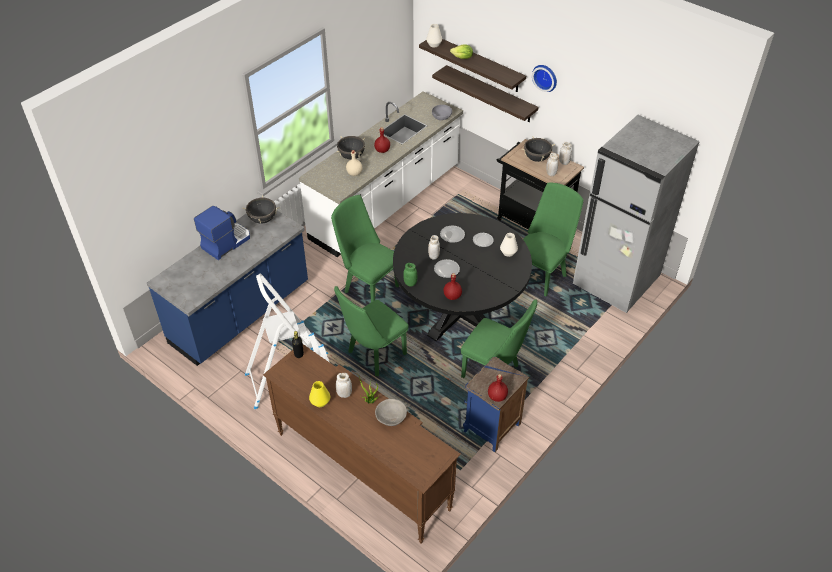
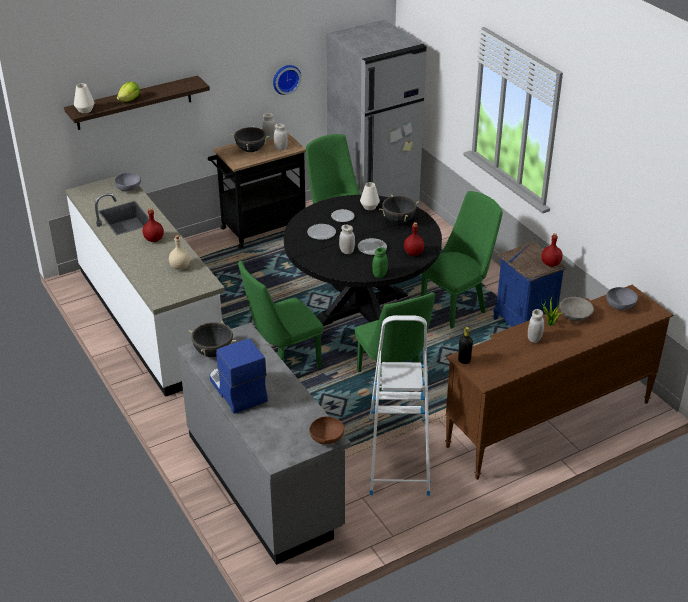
camera: 70 degrees left, 10 degrees down
blue counter [147,210,308,366] -> grey counter [178,323,351,565]
yellow vase [309,381,330,407] -> none
black cooking pot [337,136,365,160] -> black cooking pot moved to [379,195,419,224]
shelf [432,65,539,122] -> none
wall clock [532,65,557,92] -> wall clock moved to [273,65,301,95]
none -> brown bowl [309,416,344,444]
none -> grey bowl [606,287,638,310]

